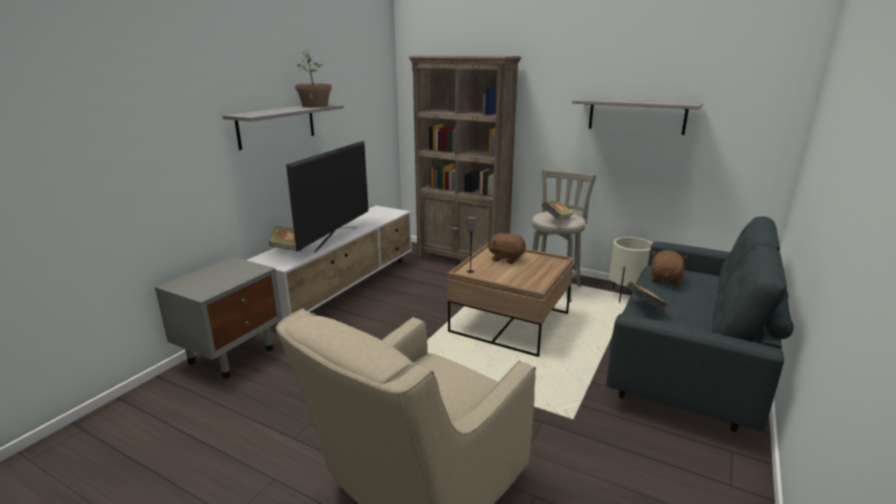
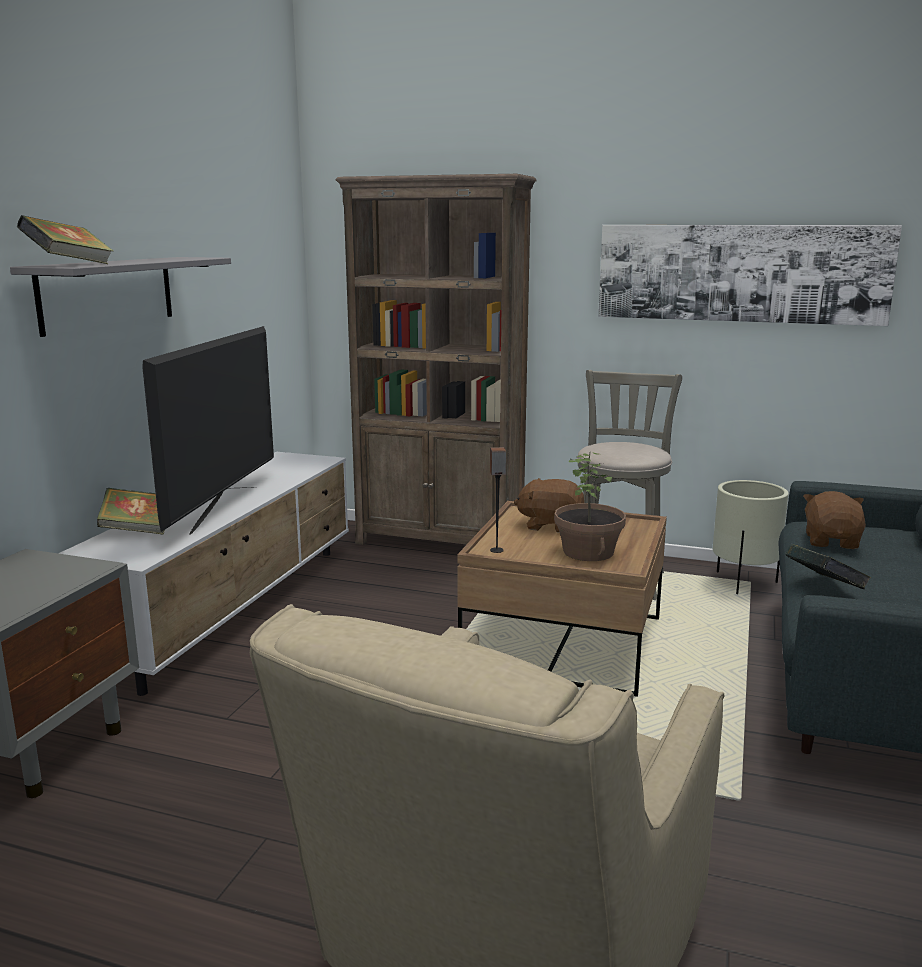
camera: 10 degrees left, 5 degrees down
potted plant [295,50,332,107] -> potted plant moved to [554,452,626,561]
book [542,201,573,220] -> book moved to [17,215,114,264]
grey shelf [572,98,703,135] -> picture [598,225,902,326]

